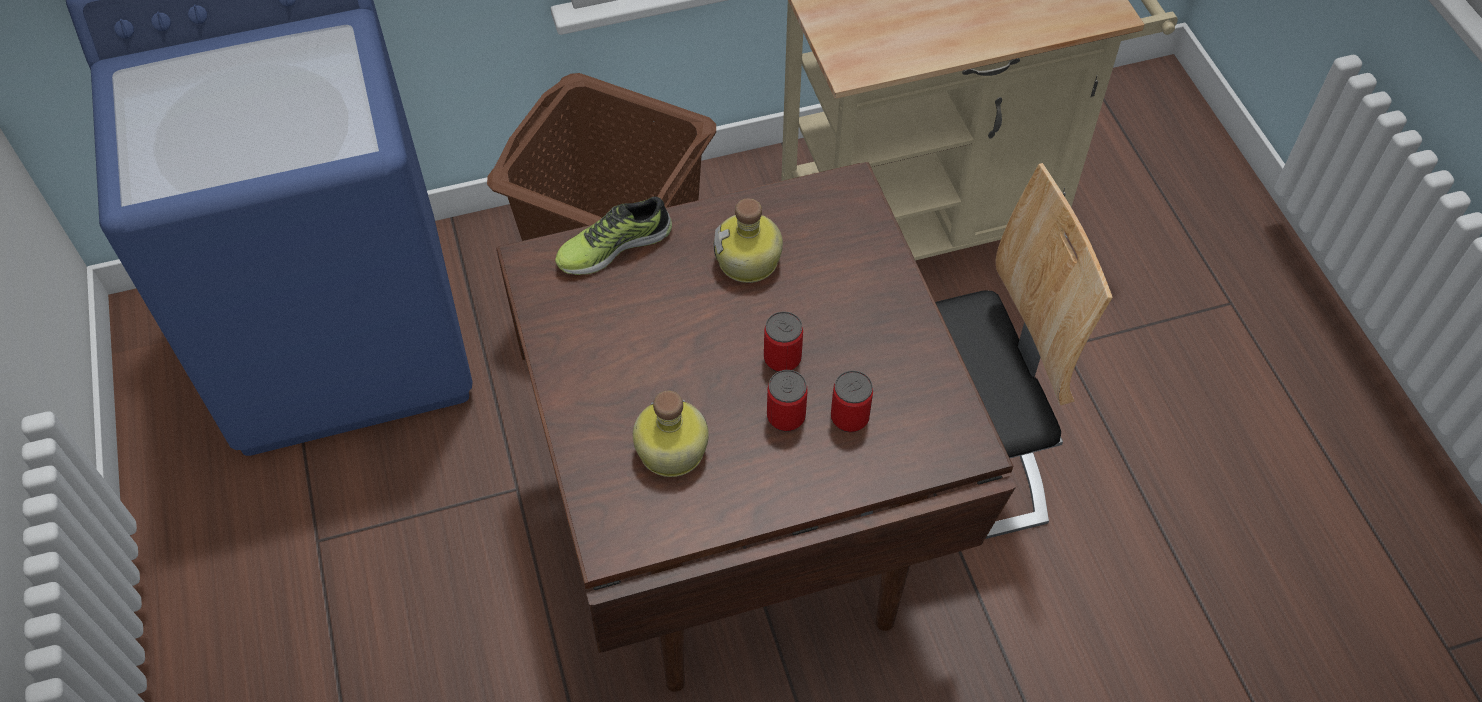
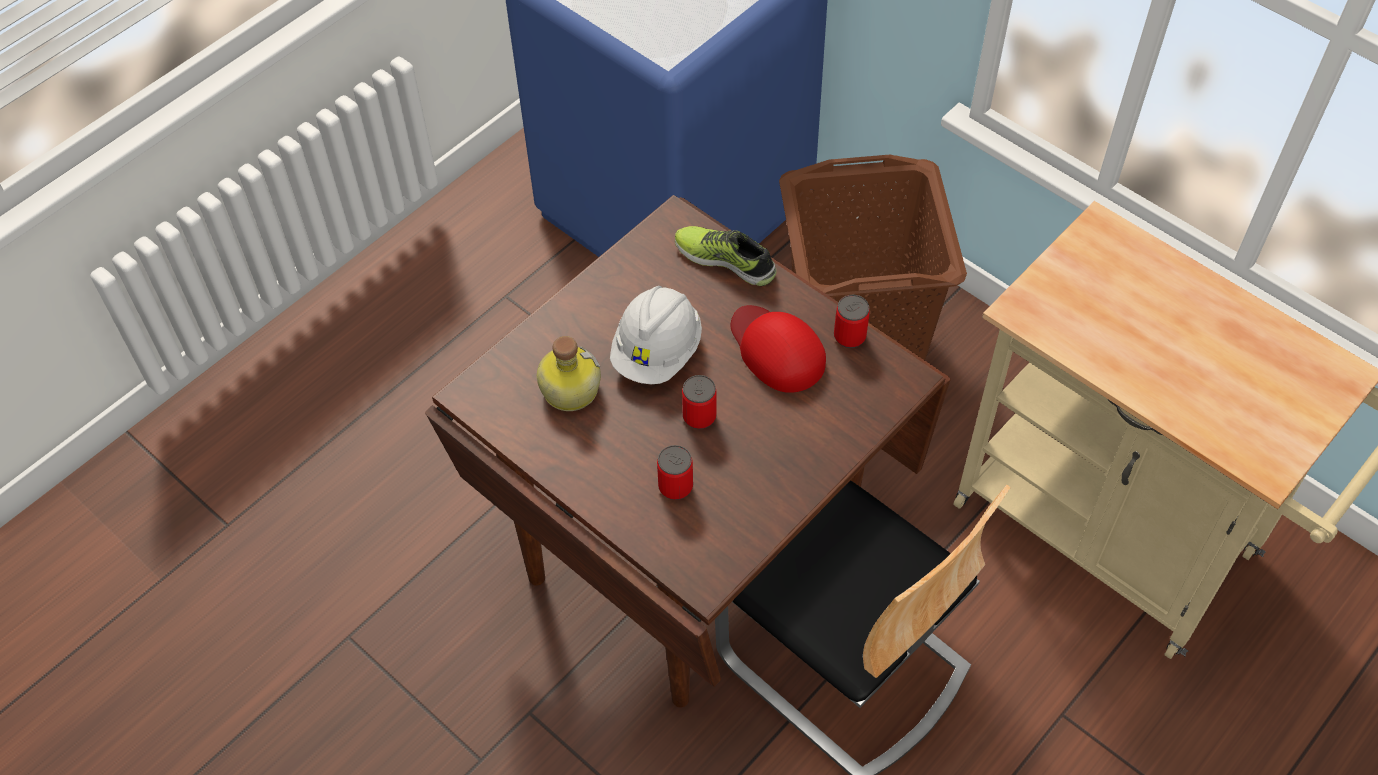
camera: 60 degrees right, 0 degrees up
bottle [713,198,783,283] -> red cap [731,305,826,393]
can [767,370,808,432] -> can moved to [834,295,870,348]
none -> white hard hat [610,286,702,384]

